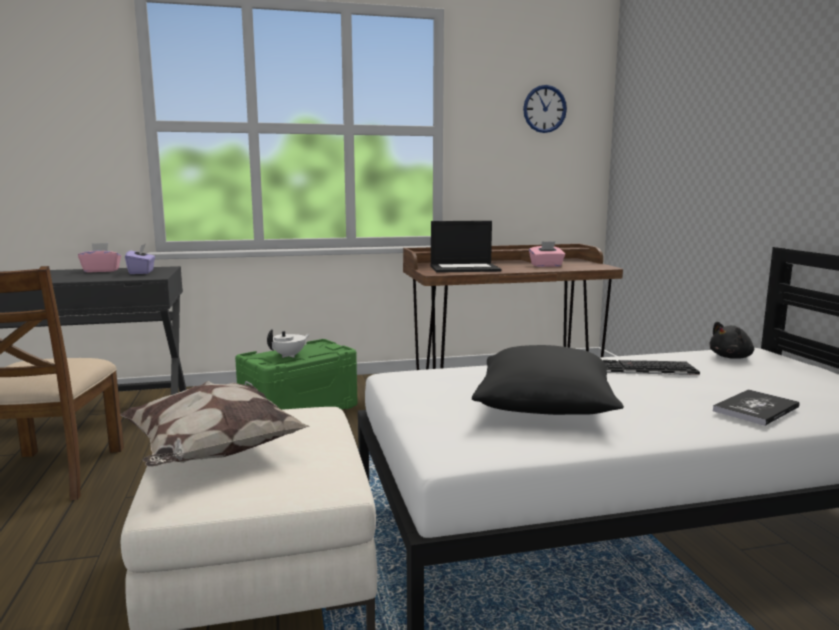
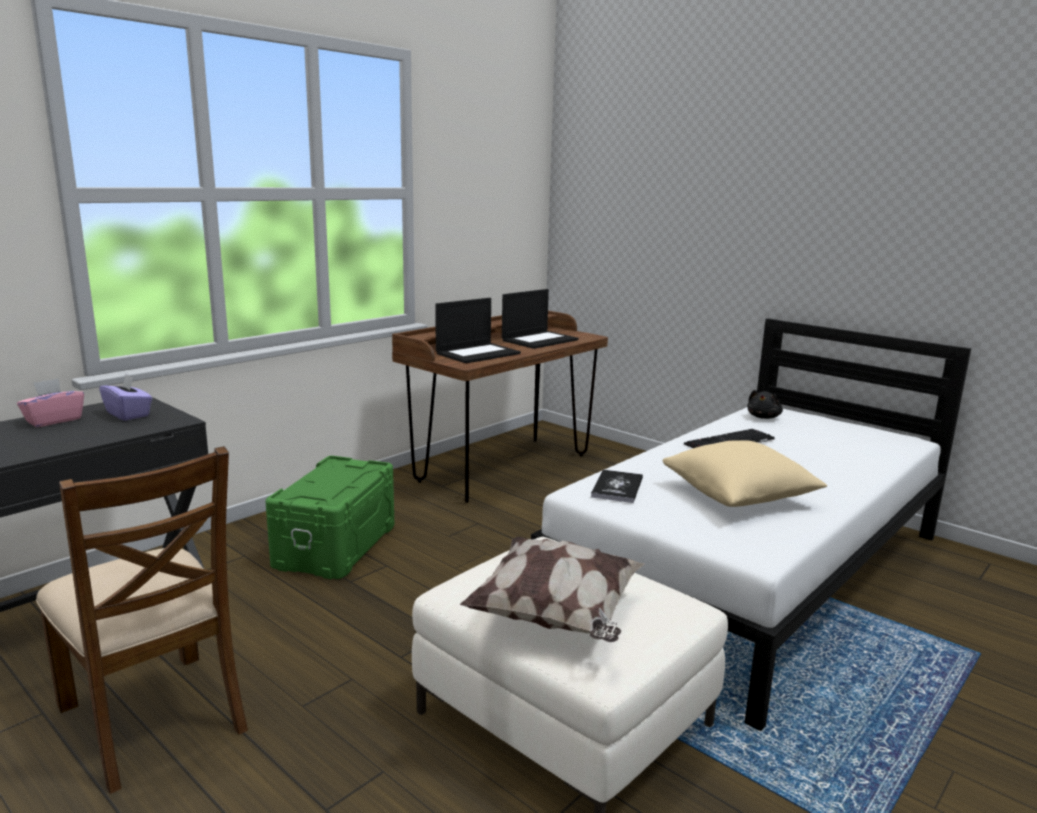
camera: 35 degrees left, 5 degrees up
white teapot [267,329,310,358] -> none
black pillow [472,345,624,415] -> beige pillow [663,440,827,507]
wall clock [523,85,567,133] -> none
pink tissue box [529,241,565,267] -> laptop [502,289,579,349]
book [713,389,800,426] -> book moved to [591,470,643,503]

